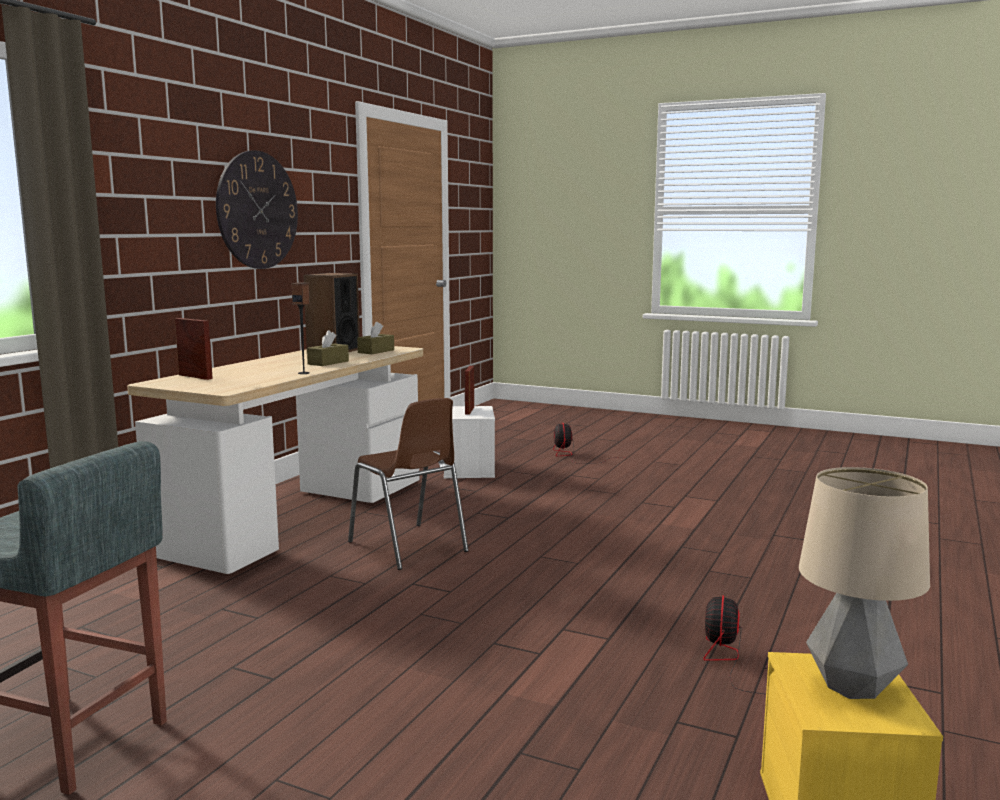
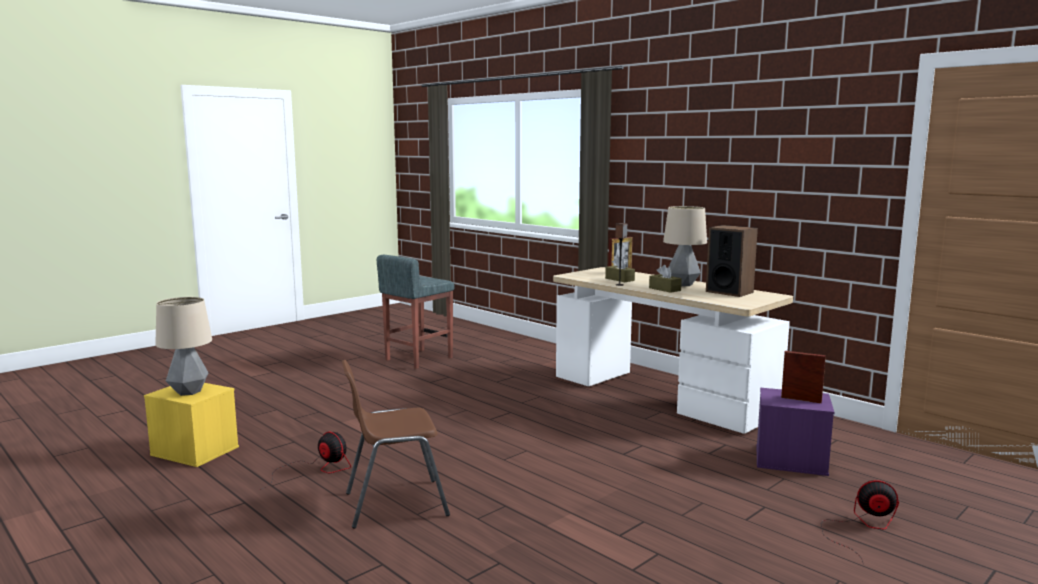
camera: 110 degrees right, 0 degrees up
wall clock [216,150,298,269] -> none
brown chair [348,398,469,570] -> brown chair moved to [342,360,450,529]
brown tissue box [357,321,394,354] -> brown tissue box moved to [605,257,635,282]
white storage box [444,406,495,478] -> purple storage box [756,388,835,476]
none -> table lamp [663,206,707,286]

